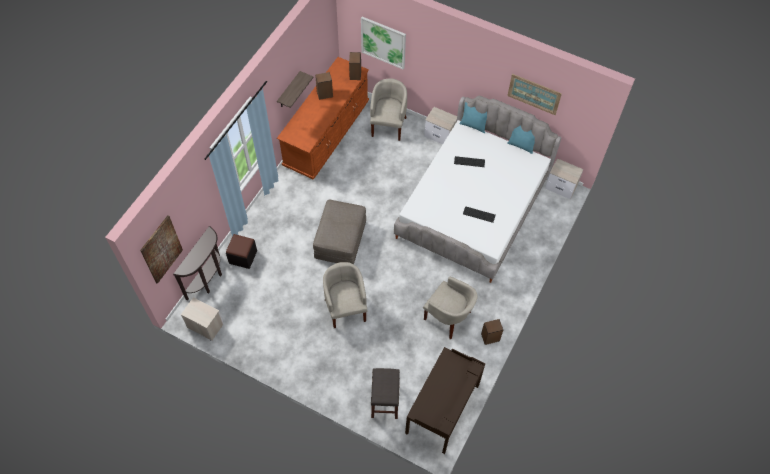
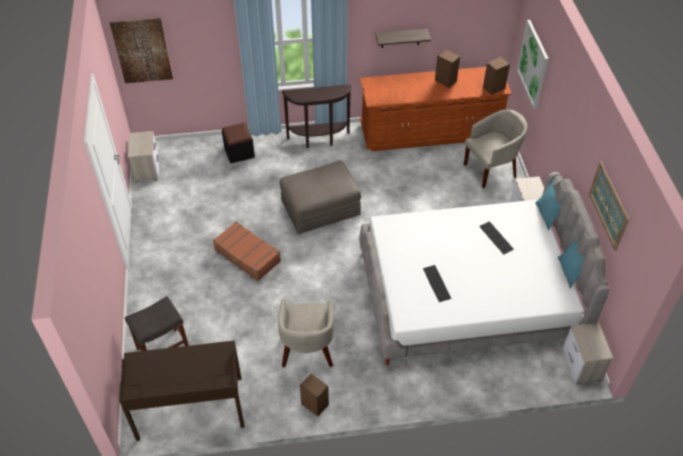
camera: 55 degrees right, 10 degrees down
brown console table [173,226,222,301] -> brown console table moved to [282,85,351,148]
beige armchair [323,262,368,328] -> brown suitcase [213,221,281,281]

